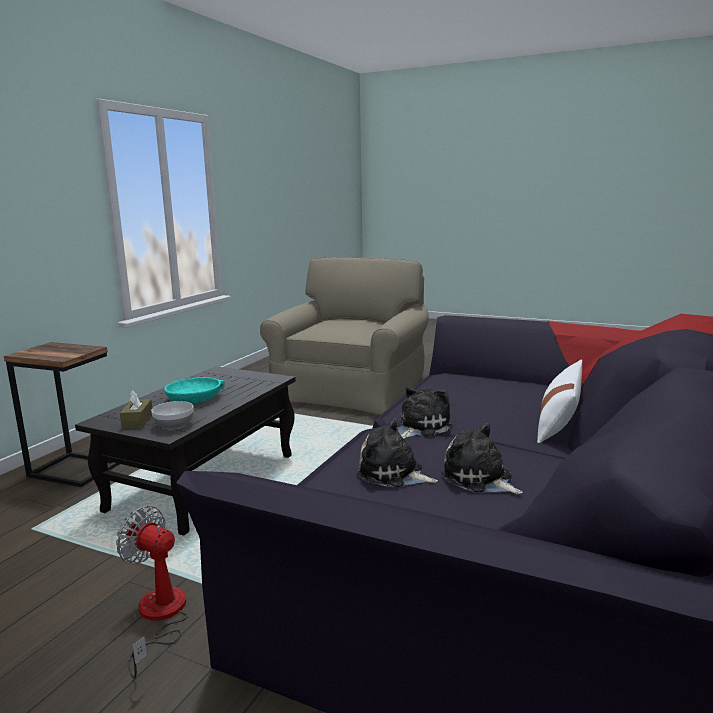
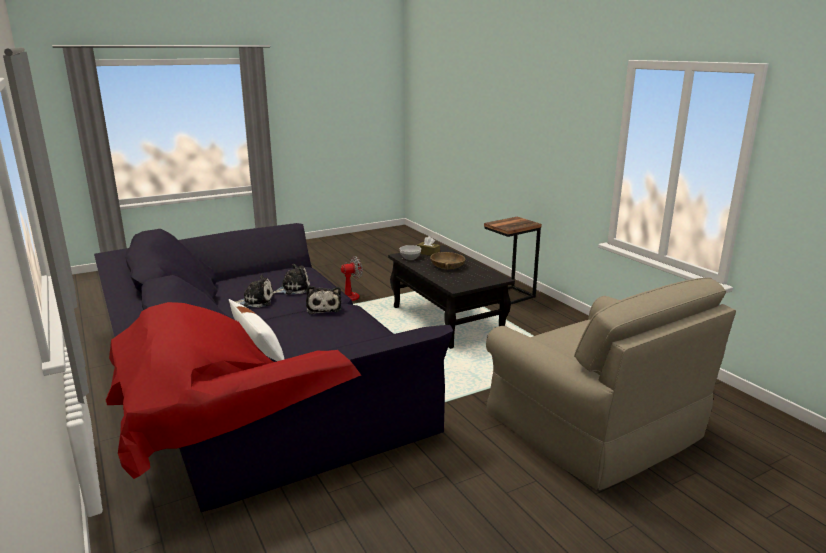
camera: 125 degrees right, 5 degrees up
turquoise bowl [164,377,225,403] -> brown bowl [430,252,465,270]

